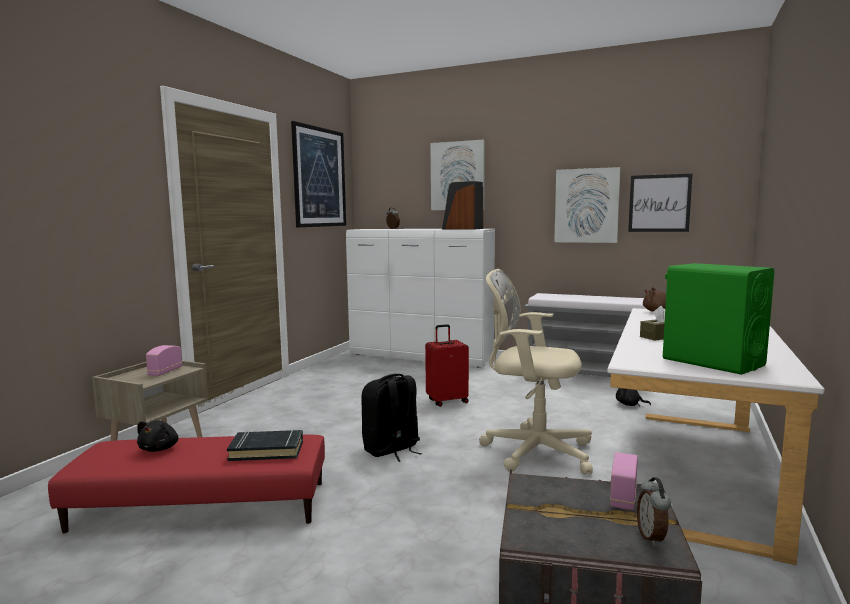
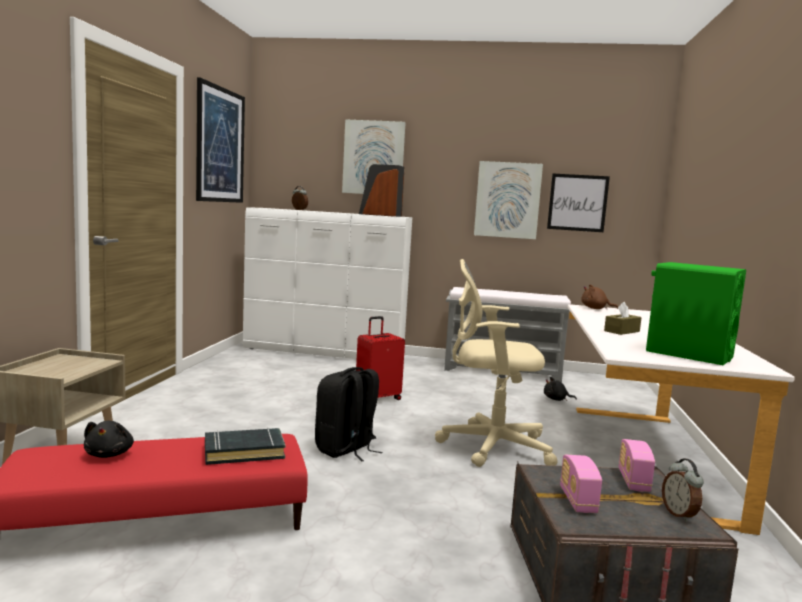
camera: 15 degrees left, 0 degrees up
radio [146,345,182,376] -> radio moved to [560,455,602,513]

